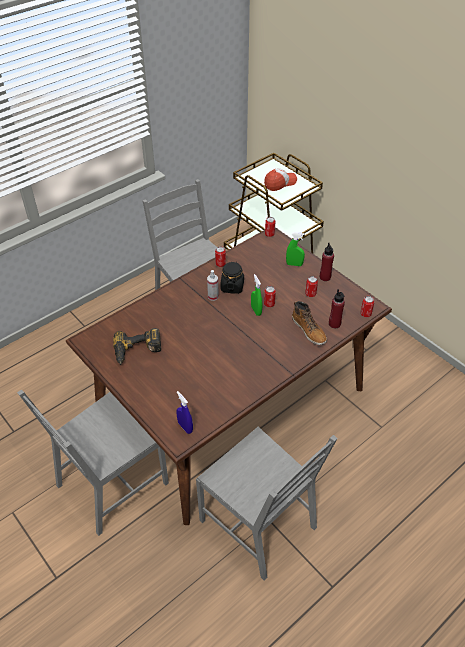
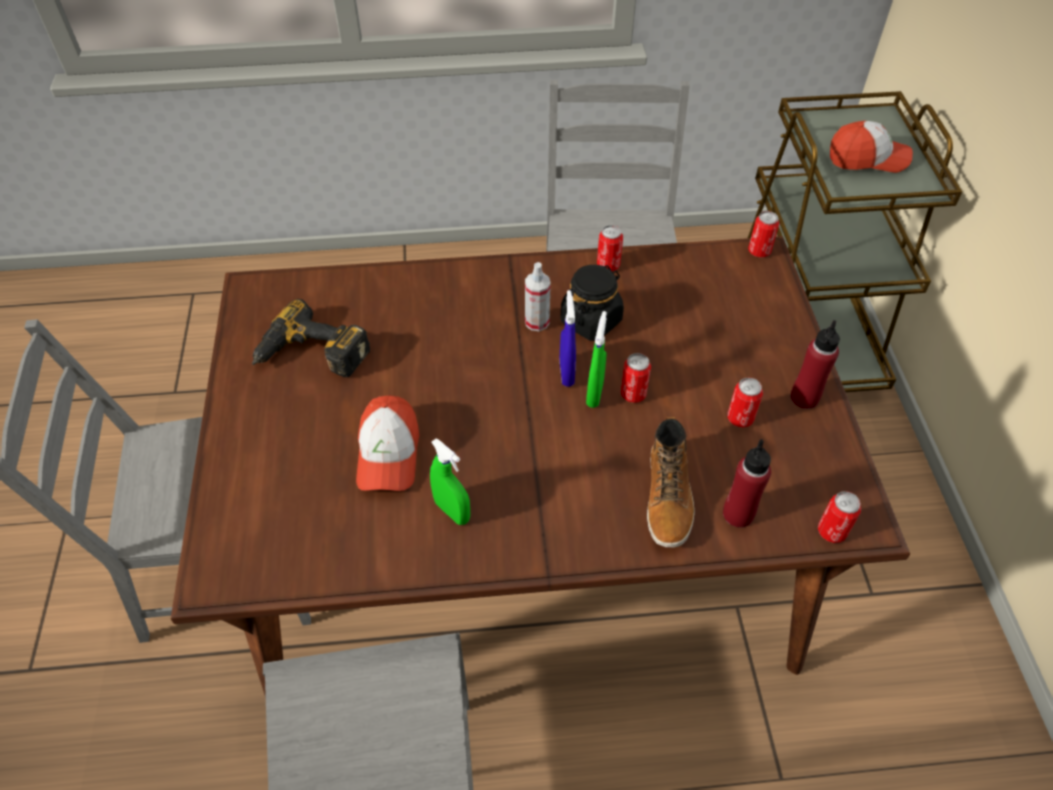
camera: 35 degrees right, 5 degrees up
blue spray bottle [176,391,193,434] -> blue spray bottle moved to [560,290,576,387]
green spray bottle [286,232,305,266] -> green spray bottle moved to [430,438,470,525]
none -> cap [356,395,419,491]

